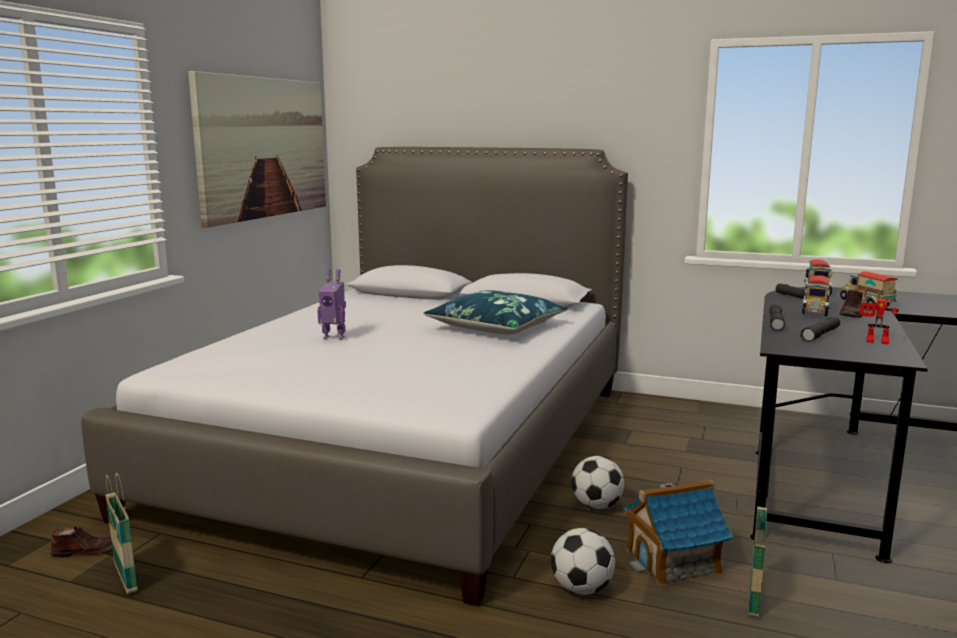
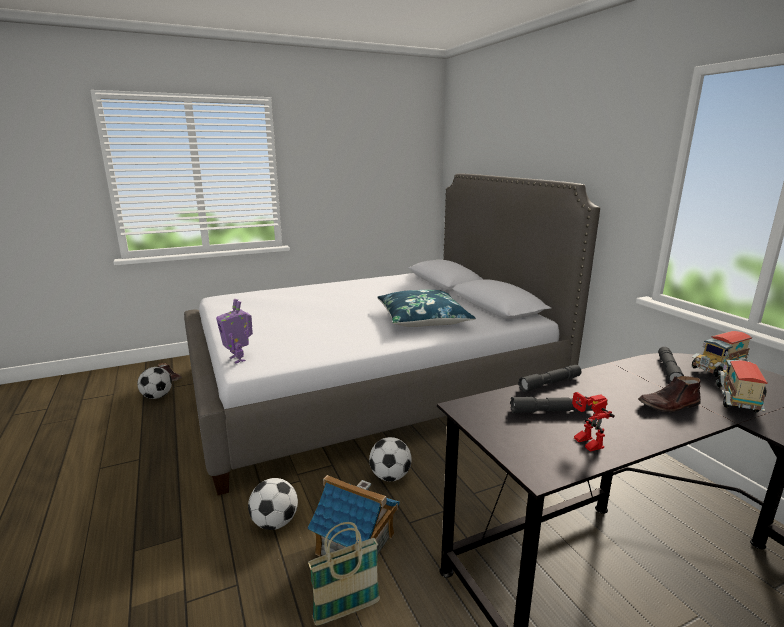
camera: 45 degrees right, 5 degrees up
basket [105,472,138,594] -> football [137,367,172,399]
picture [188,71,326,228] -> none
toy robot [317,269,346,340] -> toy robot moved to [216,299,253,364]
toy truck [802,275,831,317] -> none

